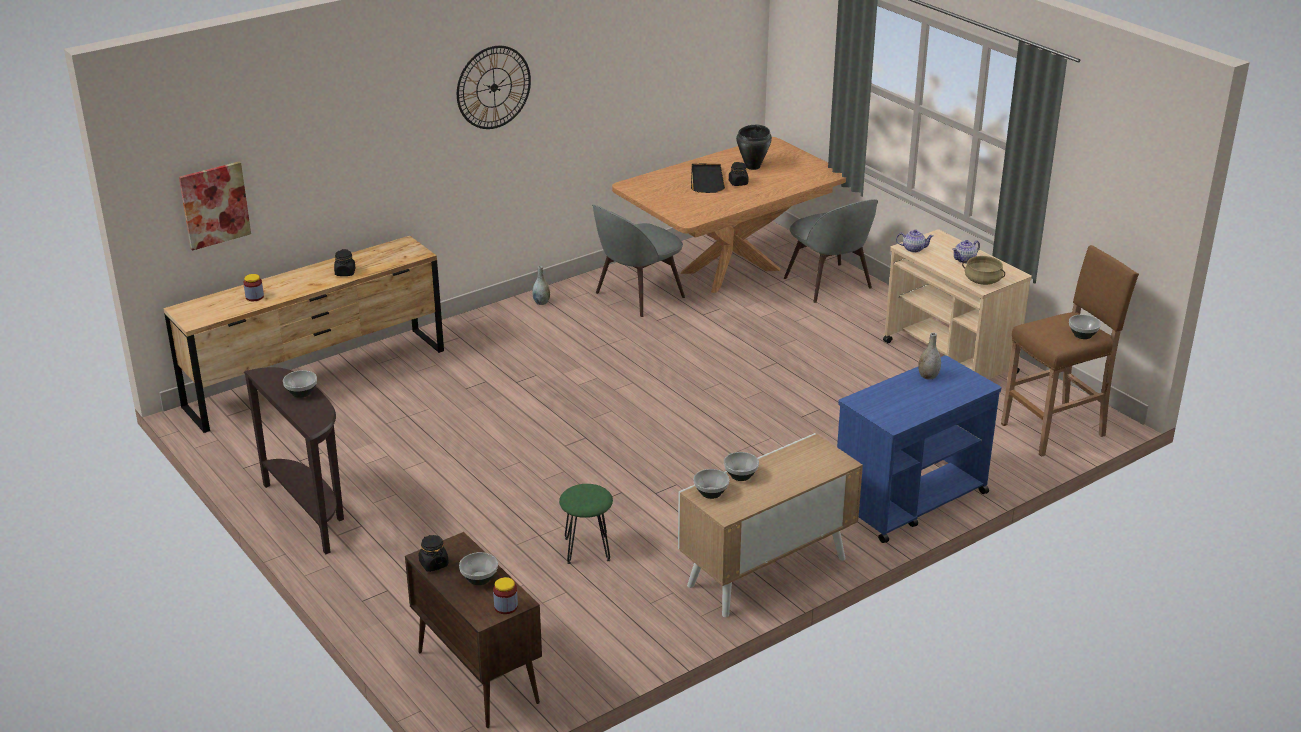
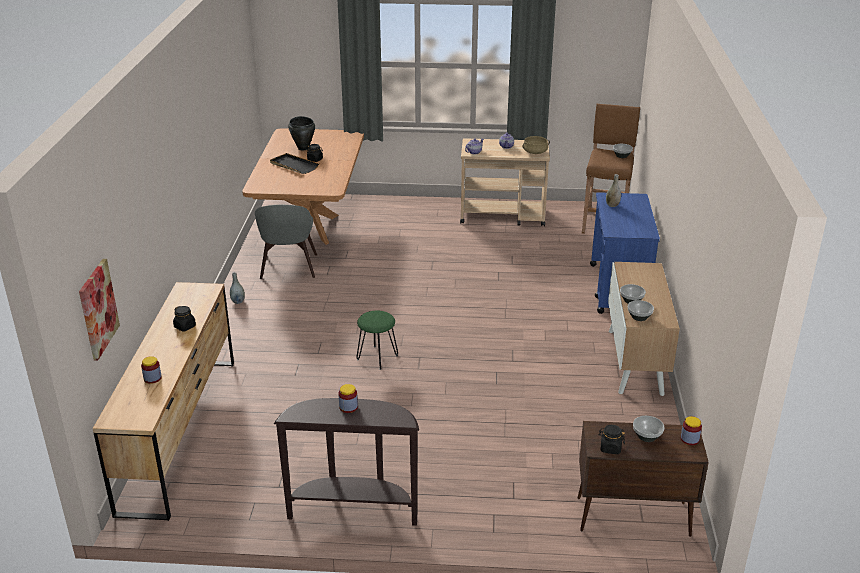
camera: 50 degrees left, 0 degrees up
bowl [283,370,317,397] -> jar [338,384,358,413]
wall clock [457,46,531,129] -> none
green stool [559,484,613,564] -> green stool moved to [356,311,398,370]
grey chair [784,199,878,303] -> none

